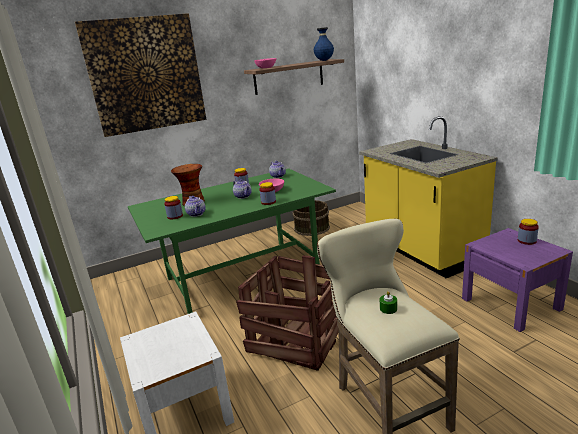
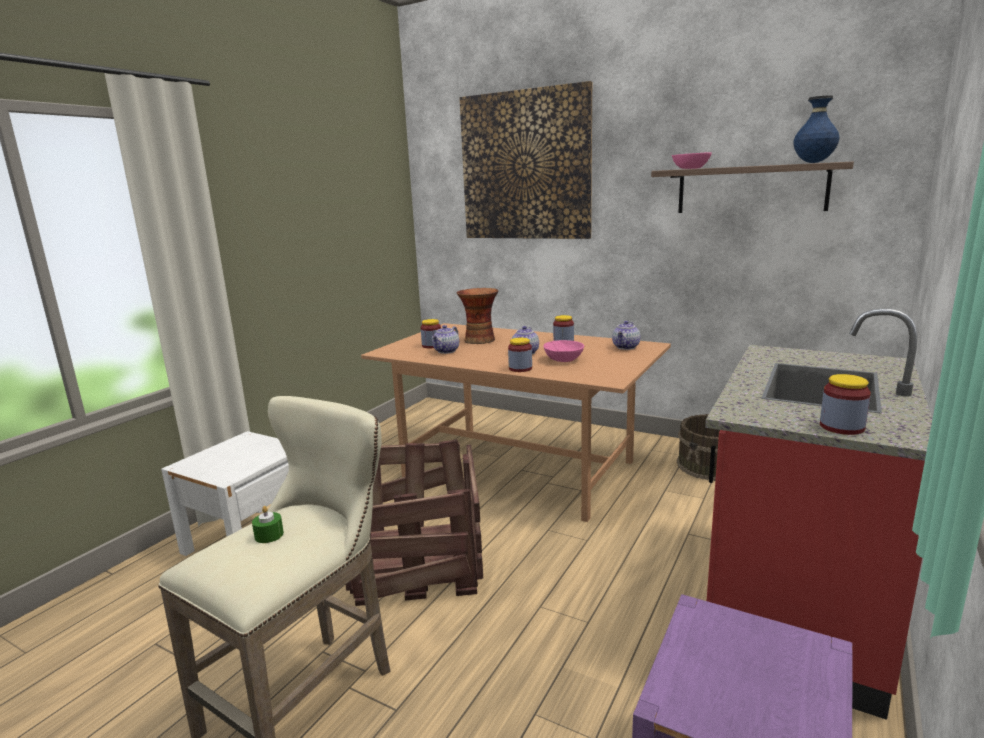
camera: 55 degrees right, 5 degrees down
green dining table [128,168,336,314] -> brown dining table [361,323,671,522]
yellow counter [359,116,498,278] -> red counter [705,308,932,720]
jar [518,219,539,245] -> jar moved to [820,374,871,435]

